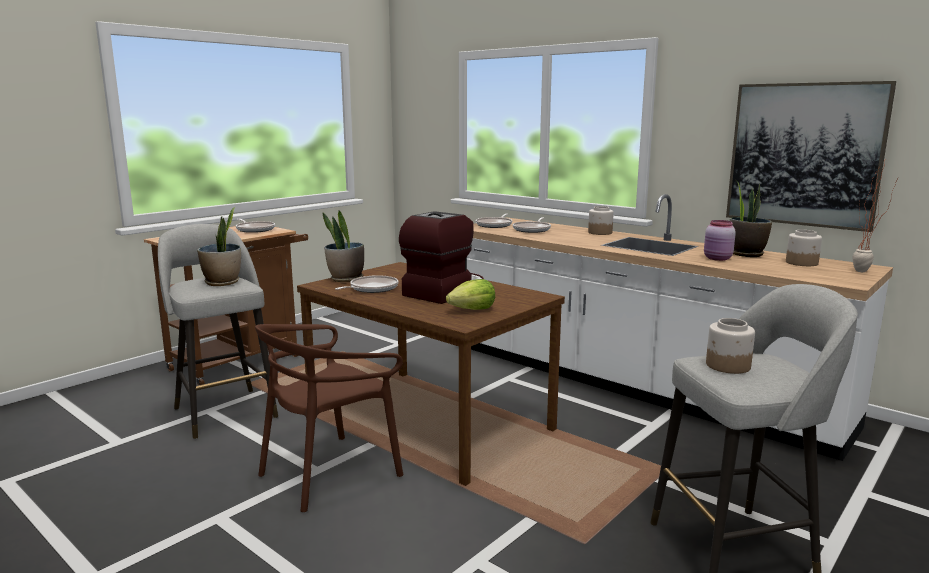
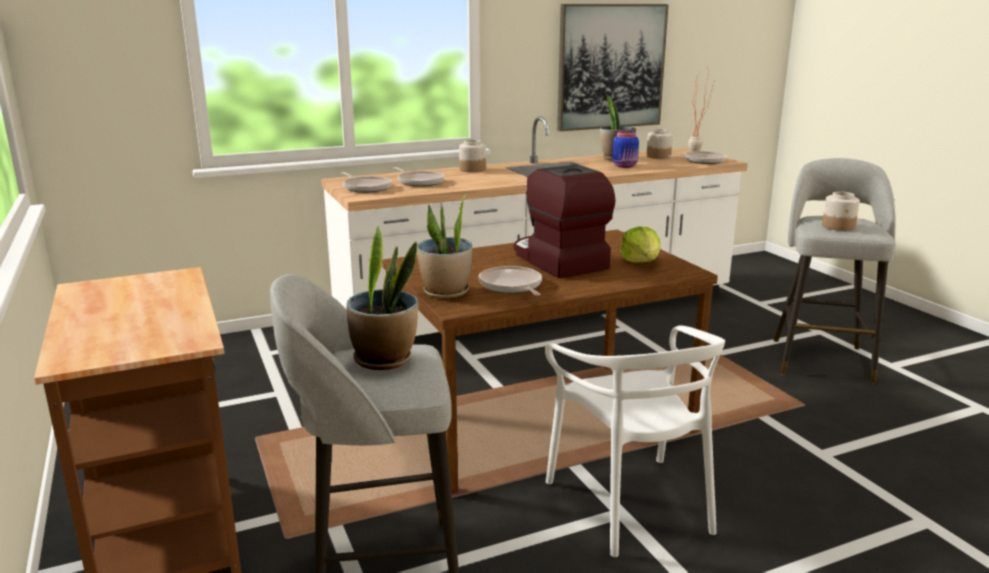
camera: 65 degrees left, 5 degrees up
frying pan [236,219,275,233] -> frying pan moved to [669,151,726,164]
brown chair [255,324,403,512] -> white chair [545,326,725,557]
pink jar [704,220,736,261] -> blue jar [612,131,639,168]

